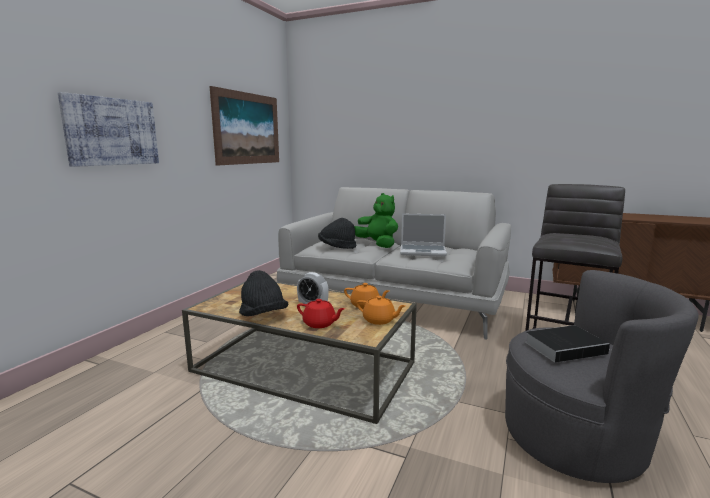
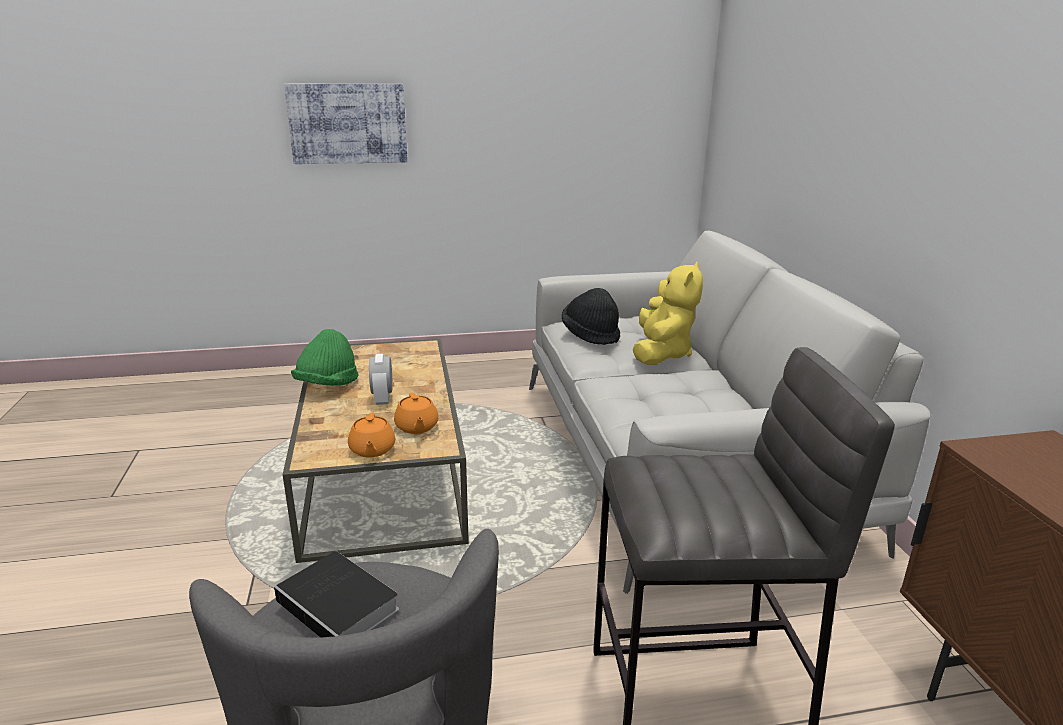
camera: 55 degrees right, 10 degrees up
picture [209,86,279,166] -> none
black hat [239,270,288,316] -> green hat [291,329,358,386]
red teapot [297,299,345,328] -> none
green plush toy [354,193,398,248] -> yellow plush toy [633,262,703,365]
laptop [400,214,447,257] -> none

